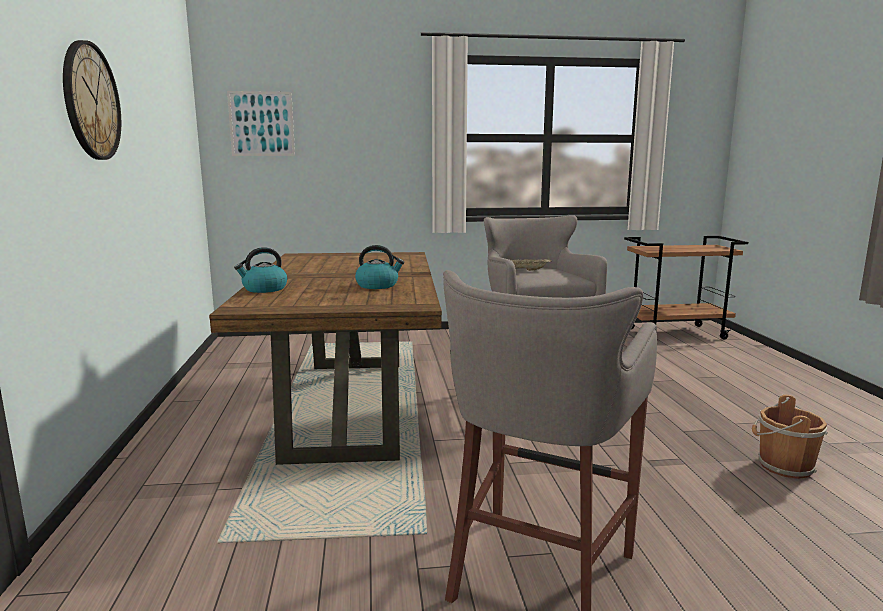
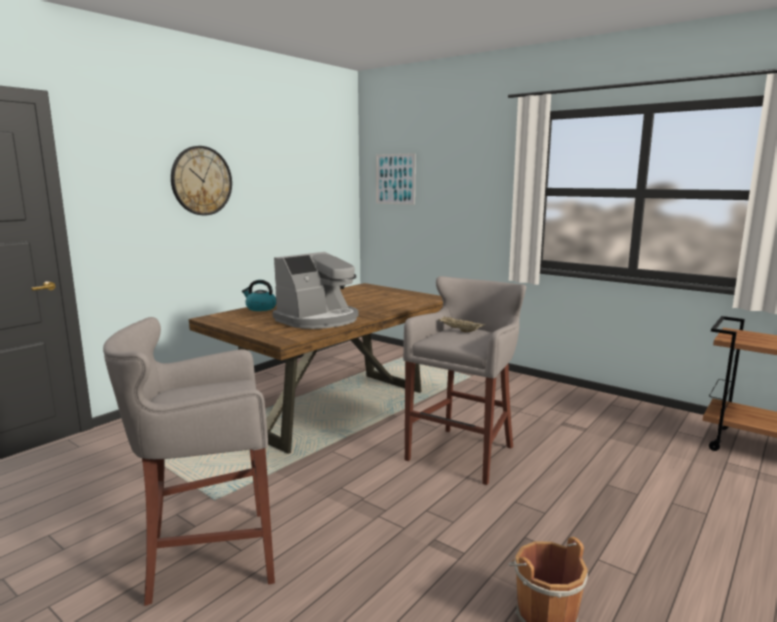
camera: 45 degrees right, 0 degrees up
kettle [355,245,404,289] -> coffee machine [272,252,358,329]

